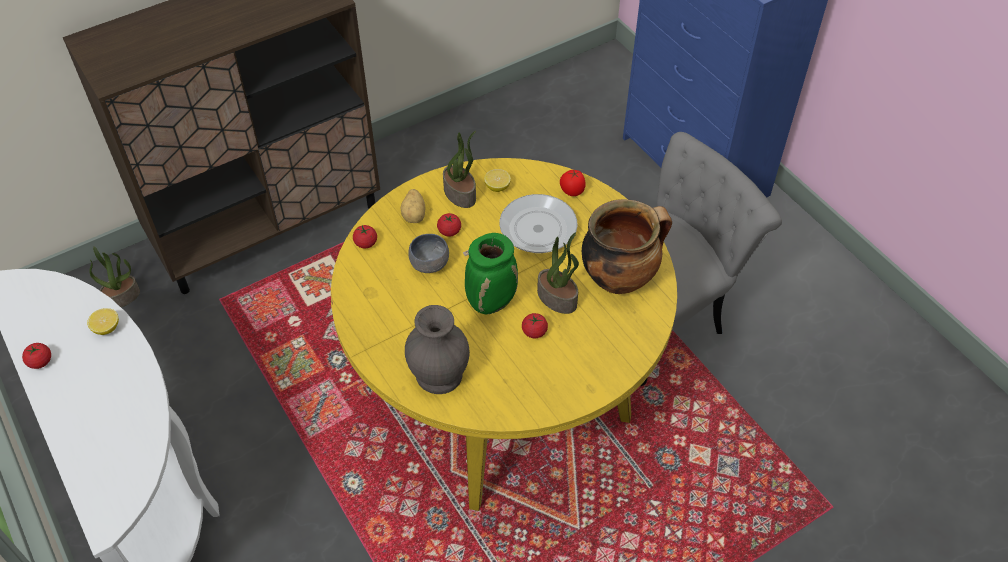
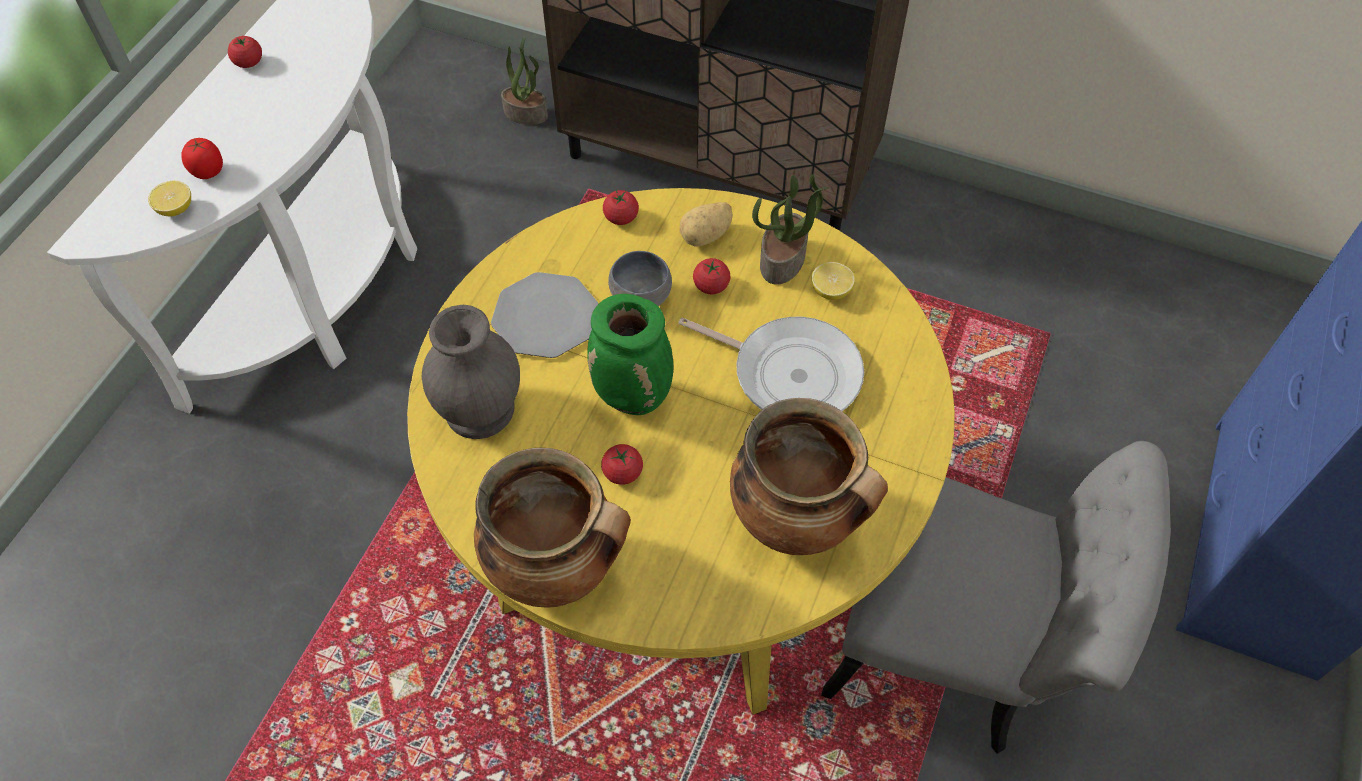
camera: 55 degrees right, 5 degrees up
lemon [87,308,119,335] -> lemon moved to [148,181,191,216]
potted plant [537,232,579,314] -> none
tomato [560,169,586,196] -> tomato moved to [181,138,223,179]
none -> cooking pot [474,448,631,608]
none -> plate [491,272,598,358]

